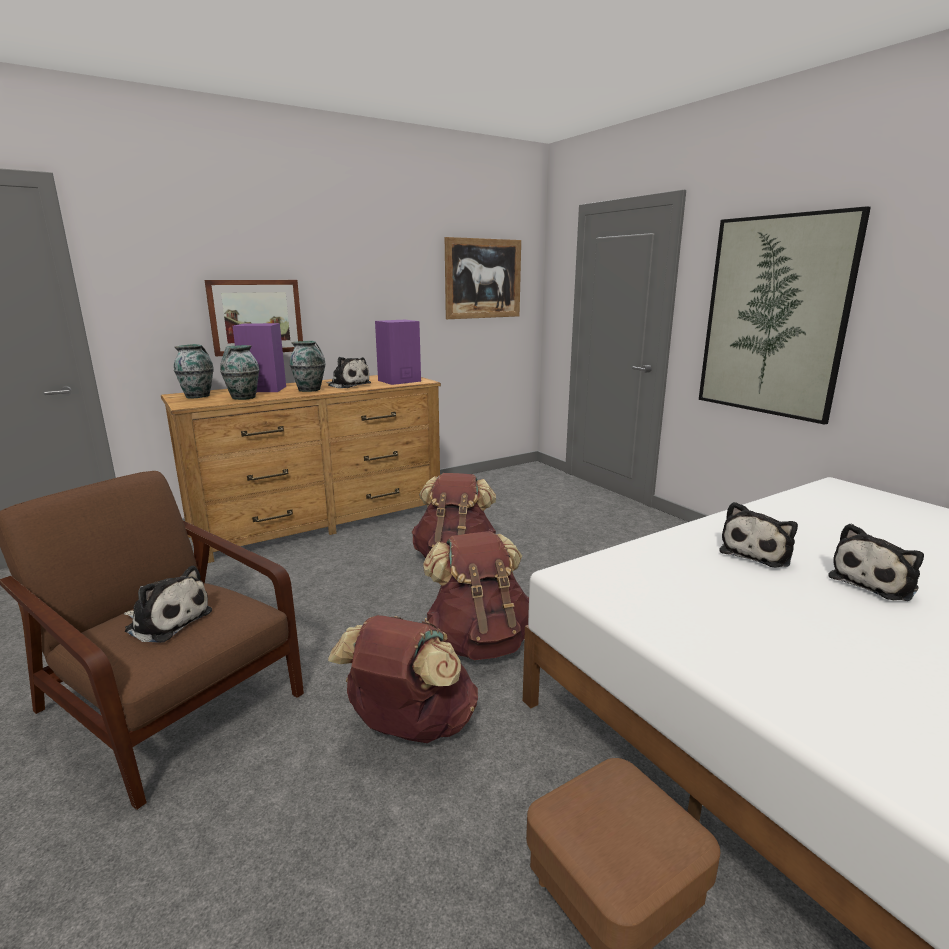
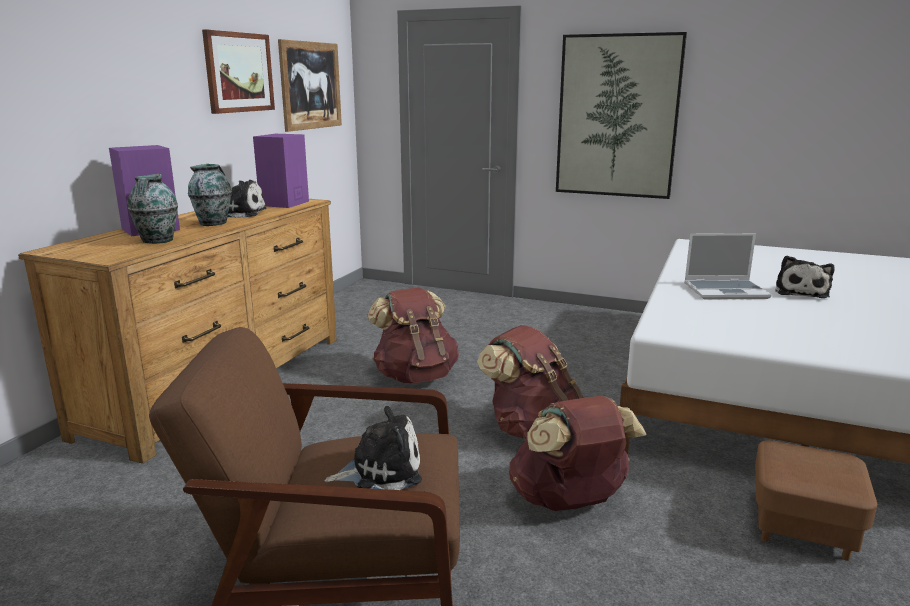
camera: 35 degrees left, 0 degrees up
vase [174,344,214,398] -> none
picture [204,280,303,356] -> picture moved to [202,30,275,114]
plush toy [719,502,798,568] -> laptop [684,233,771,300]

